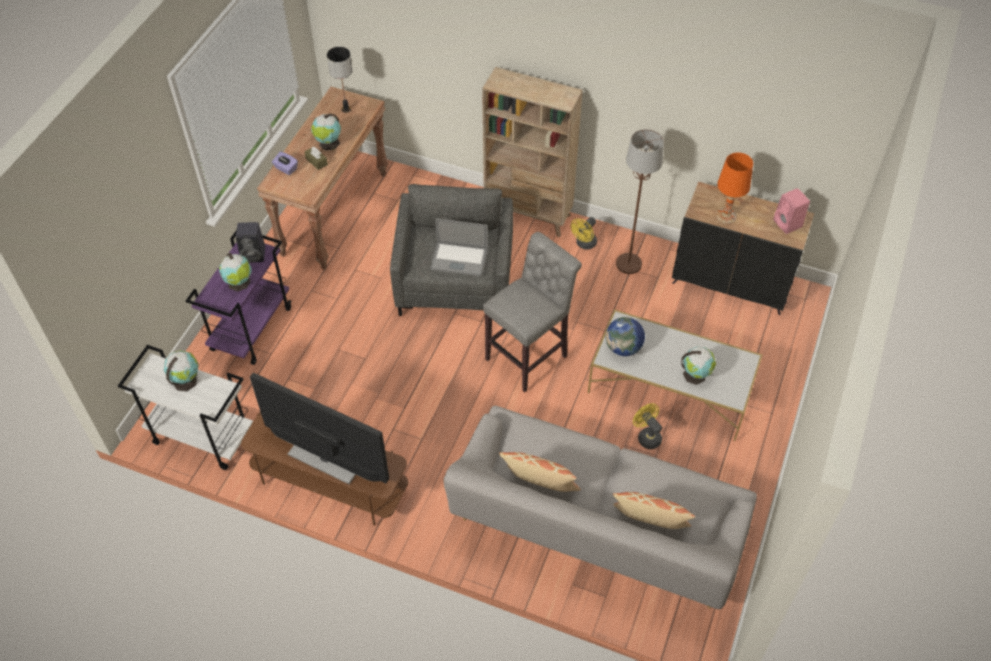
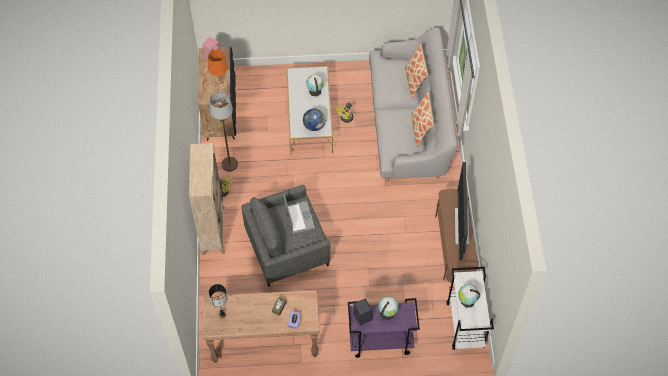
camera: 115 degrees left, 5 degrees up
globe [311,114,341,150] -> none
grey stool [483,232,582,392] -> none

